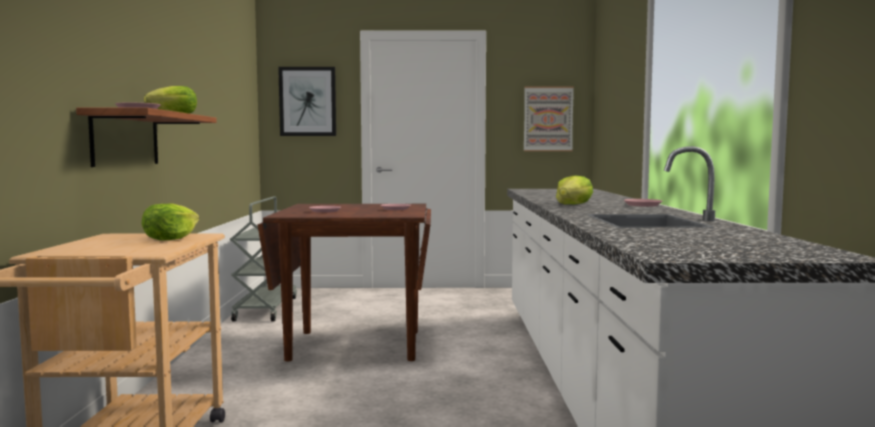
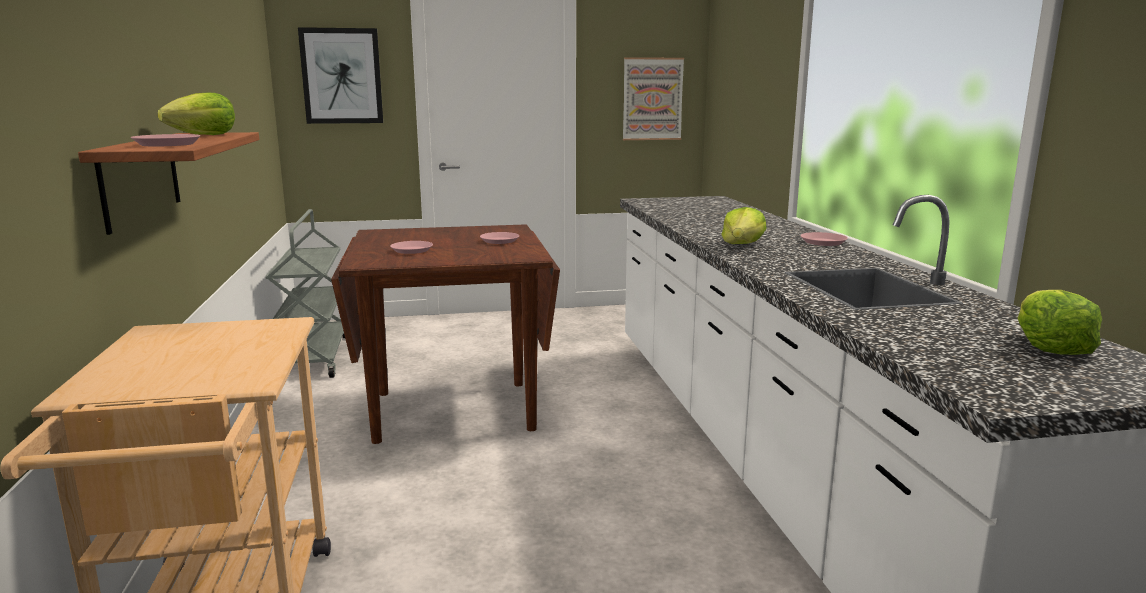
camera: 10 degrees left, 10 degrees up
lettuce [142,204,199,240] -> lettuce moved to [1018,290,1102,355]

